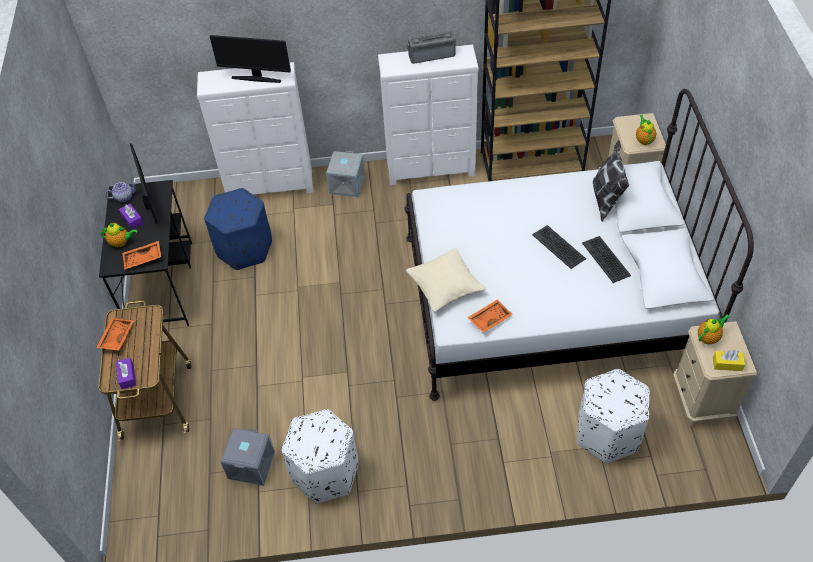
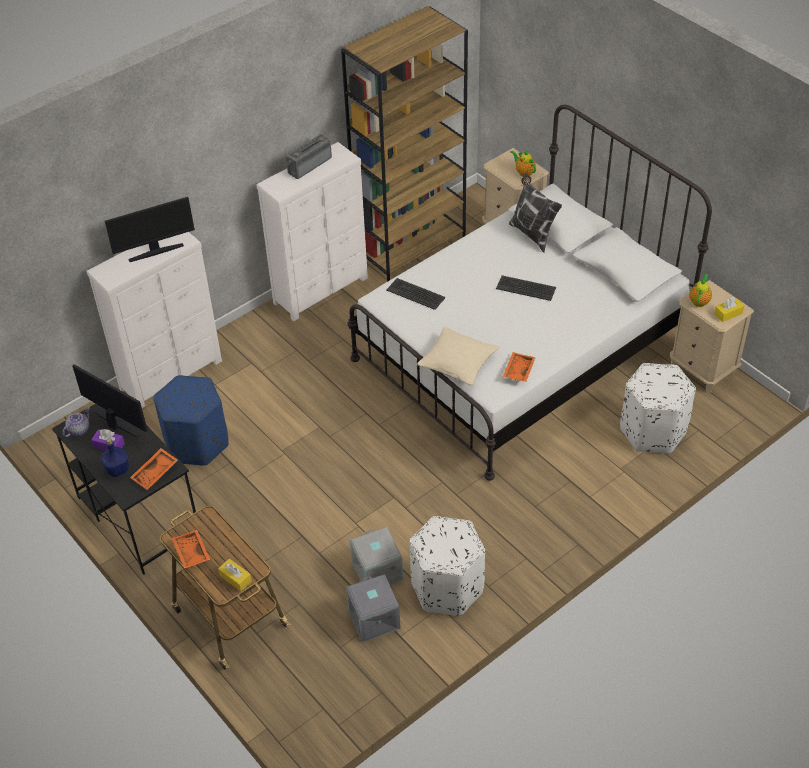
camera: 35 degrees left, 5 degrees down
teapot [100,223,137,248] -> blue bottle [100,439,129,477]
purple tissue box [116,358,136,389] -> yellow tissue box [218,559,252,592]
grey storage box [326,151,365,197] -> grey storage box moved to [350,527,403,585]
keyboard [582,236,631,283] -> keyboard moved to [386,278,445,310]

